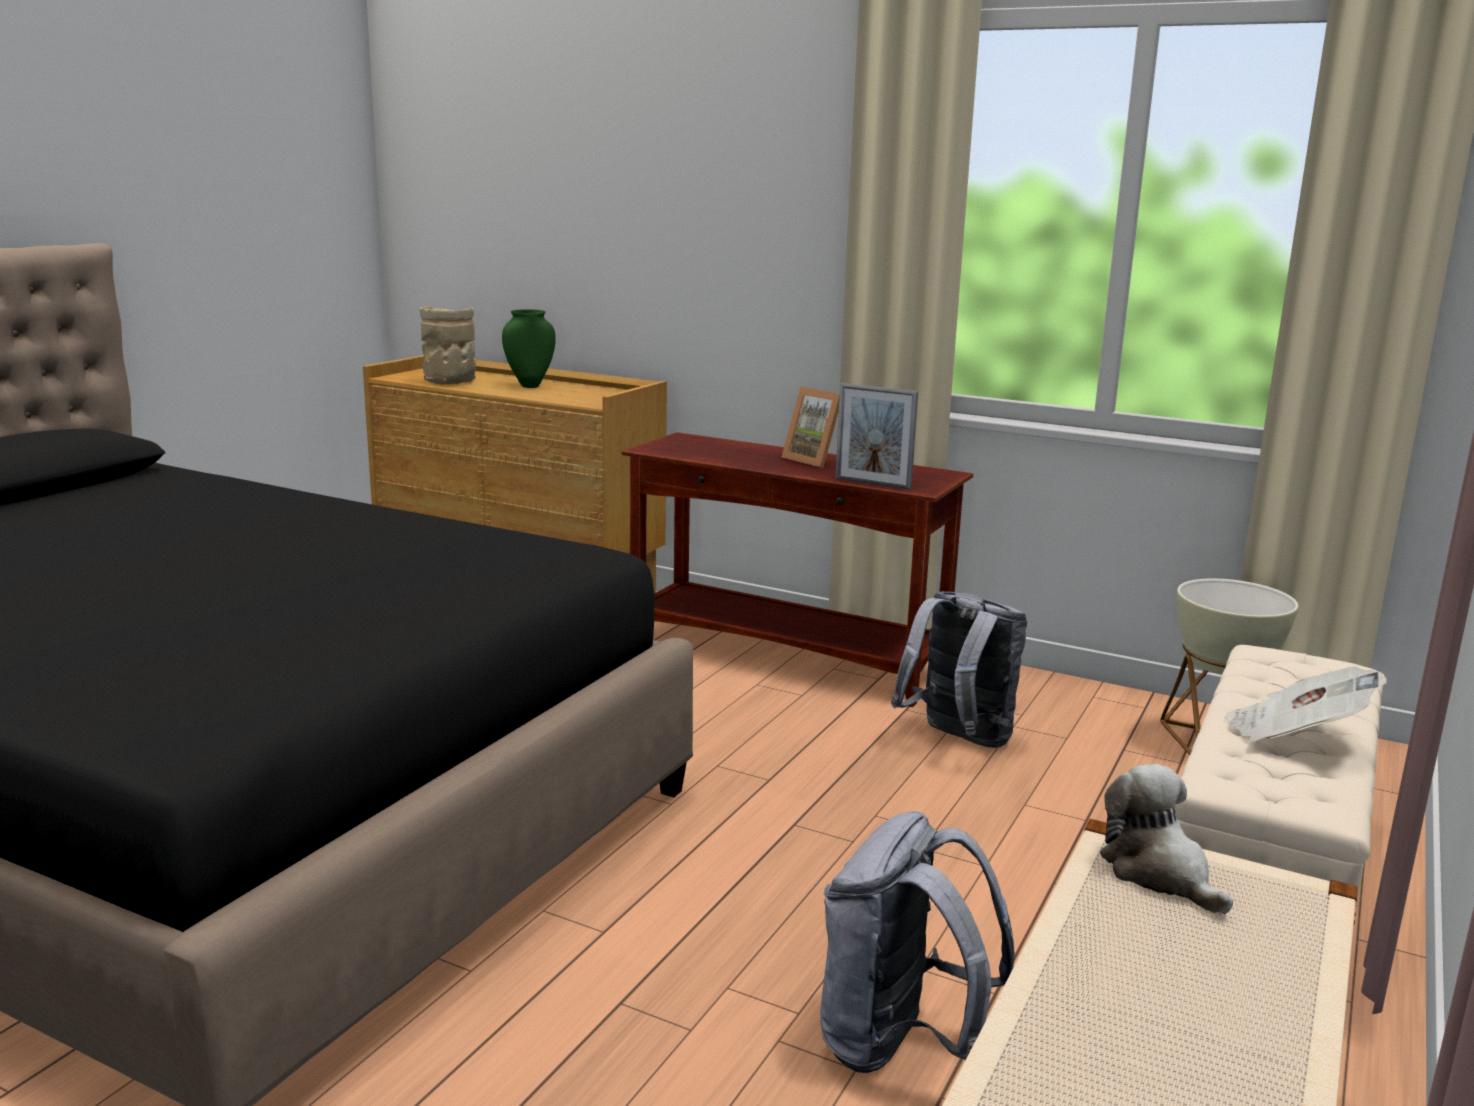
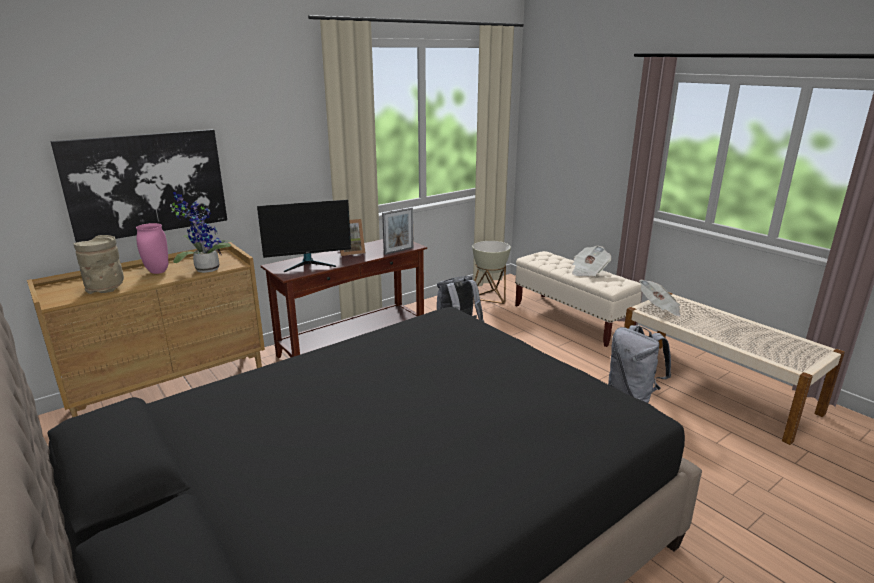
camera: 65 degrees left, 5 degrees up
green vase [502,309,556,388] -> pink vase [136,223,168,274]
plush toy [1100,764,1233,914] -> newspaper [639,279,680,317]
none -> picture [51,129,227,242]
none -> potted plant [170,192,233,273]
none -> monitor [257,200,351,272]

